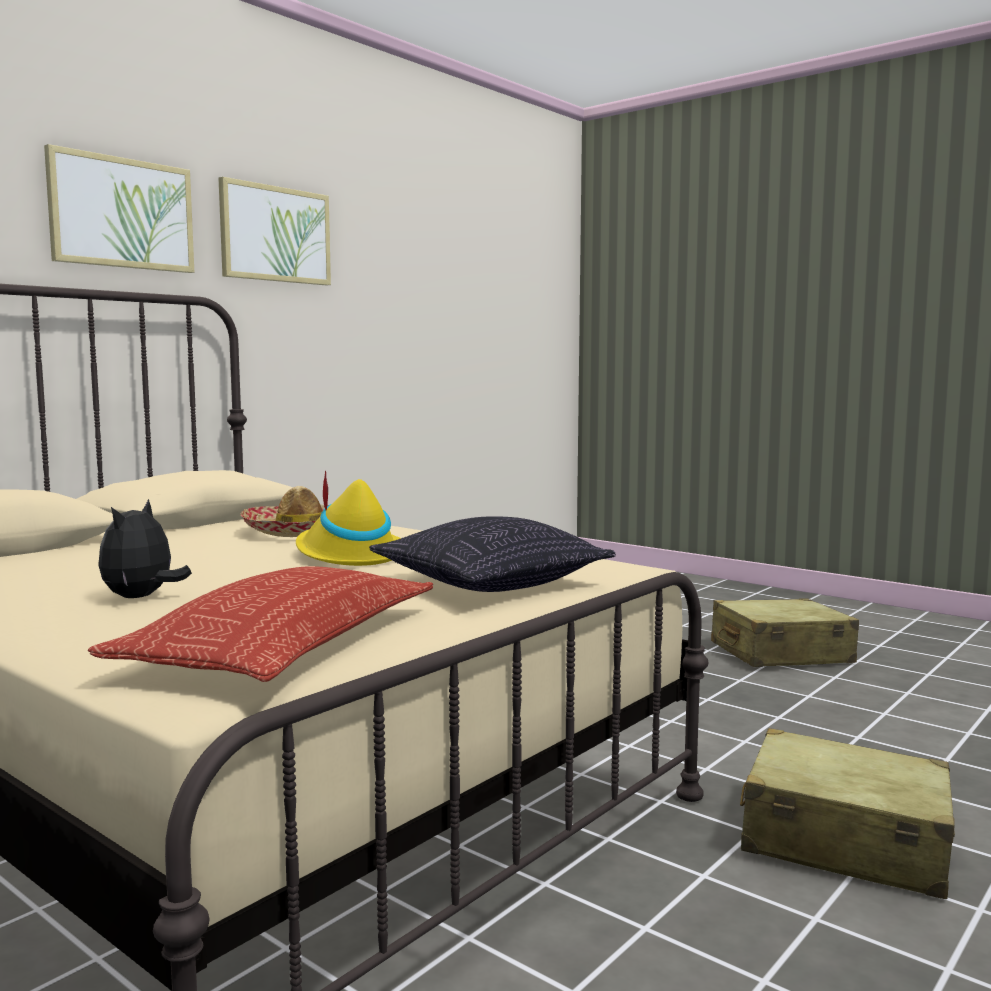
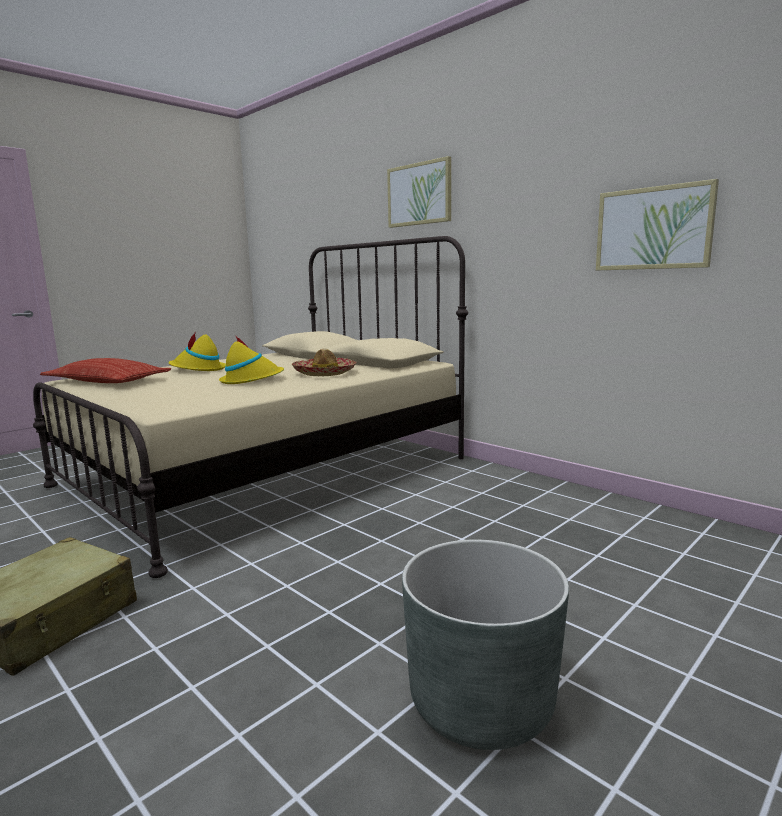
camera: 95 degrees right, 5 degrees up
plush toy [98,499,192,598] -> yellow hat [169,331,226,371]
picture [218,177,331,285] -> picture moved to [596,179,719,270]
pillow [369,516,616,592] -> none
beige suitcase [711,598,859,667] -> grey planter [402,539,569,750]

